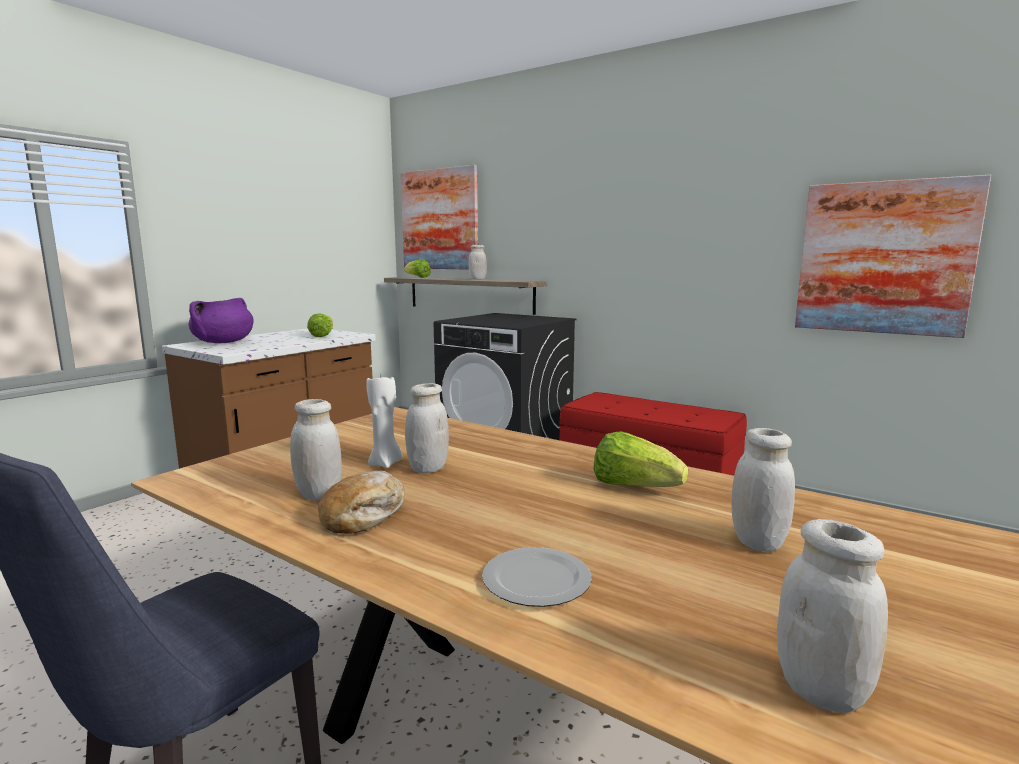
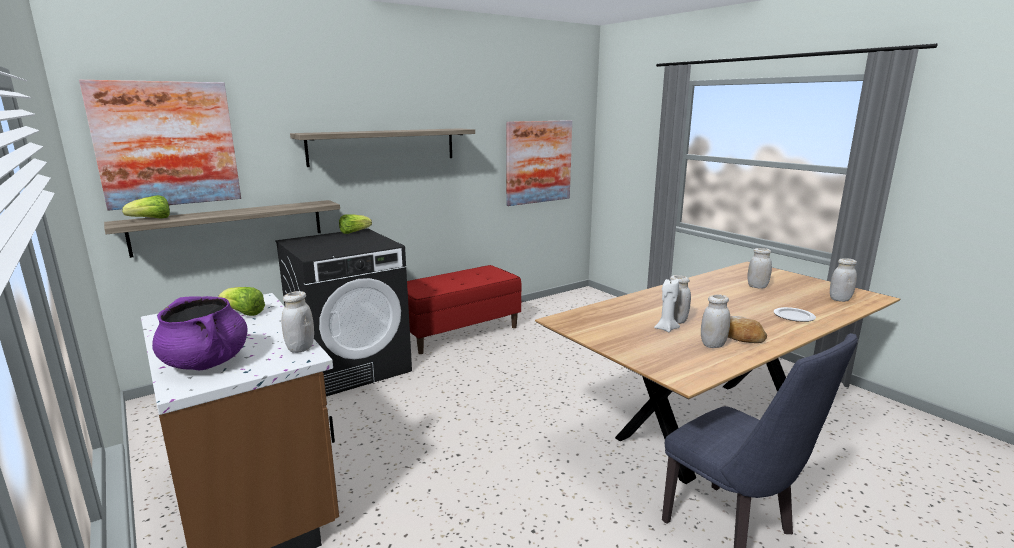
camera: 70 degrees left, 5 degrees up
white jar [468,245,487,279] -> white jar moved to [282,291,314,353]
lettuce [594,431,688,487] -> lettuce moved to [339,214,372,234]
none -> shelf [290,128,475,167]

